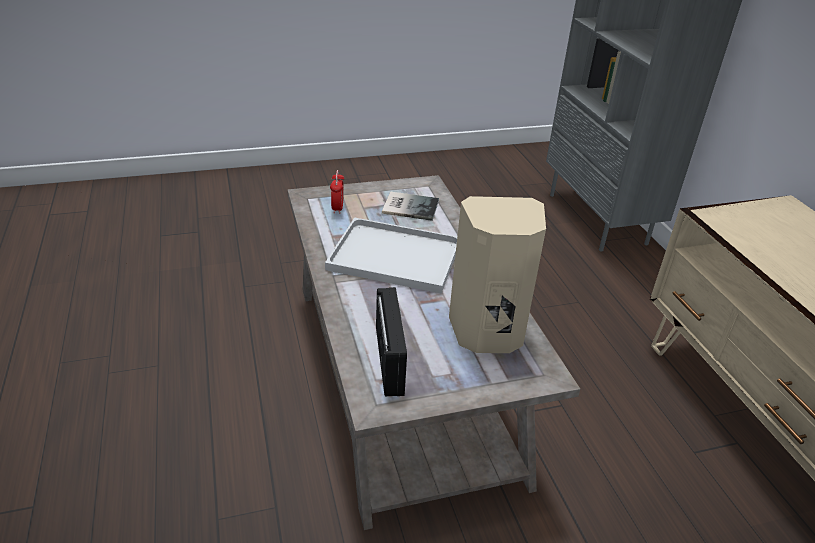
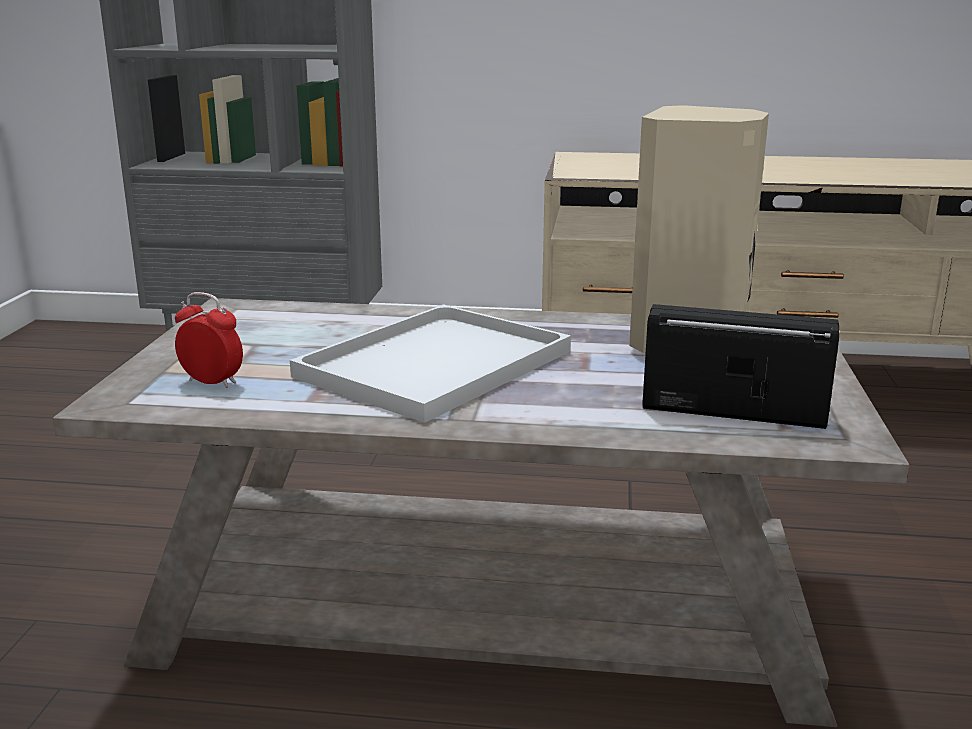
camera: 65 degrees left, 15 degrees down
book [382,191,439,221] -> none

